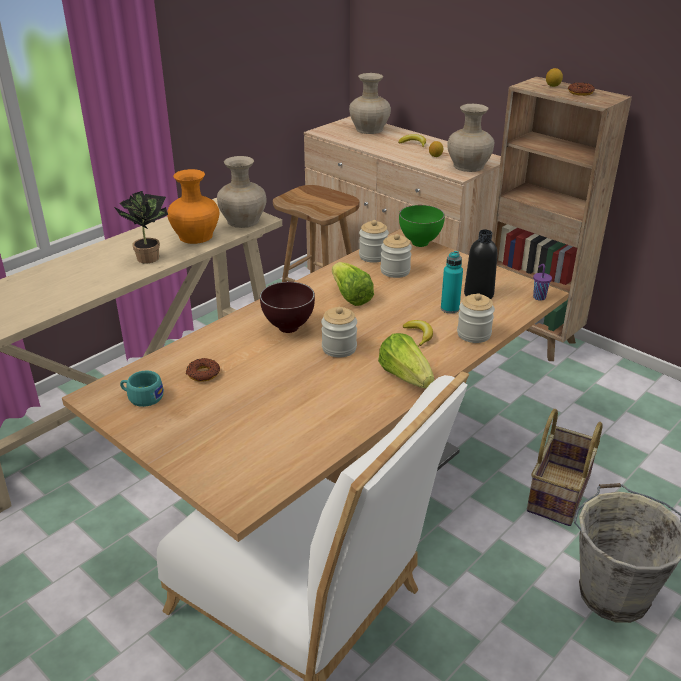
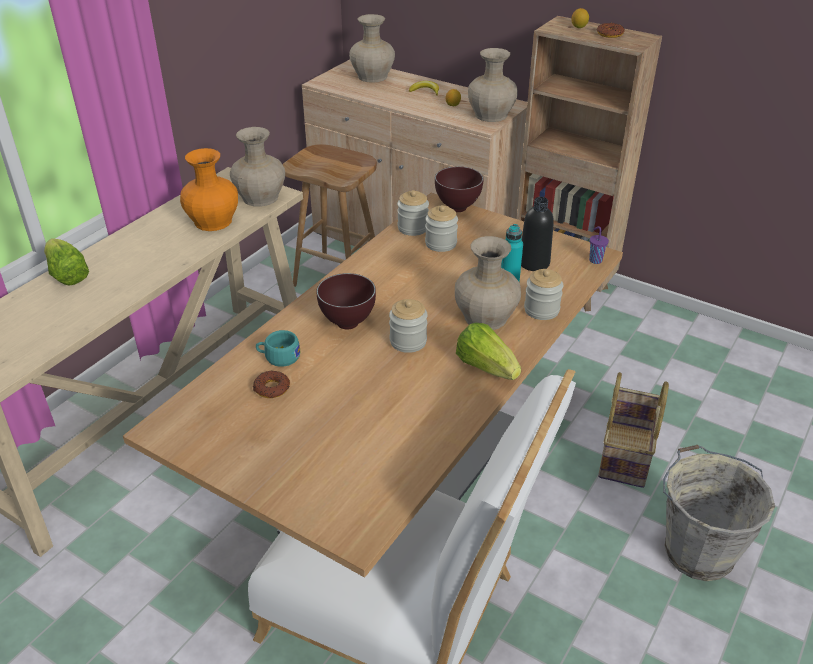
camera: 10 degrees left, 5 degrees up
potted plant [114,191,168,264] -> none
turquoise cup [120,370,164,407] -> turquoise cup moved to [256,330,300,367]
lettuce [332,262,374,306] -> lettuce moved to [44,238,89,286]
green bowl [399,205,445,247] -> brown bowl [435,166,483,212]
banana [403,320,433,347] -> beige vase [455,236,521,330]

